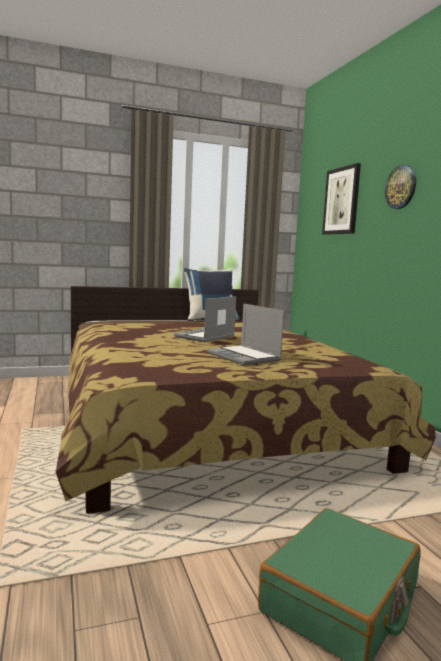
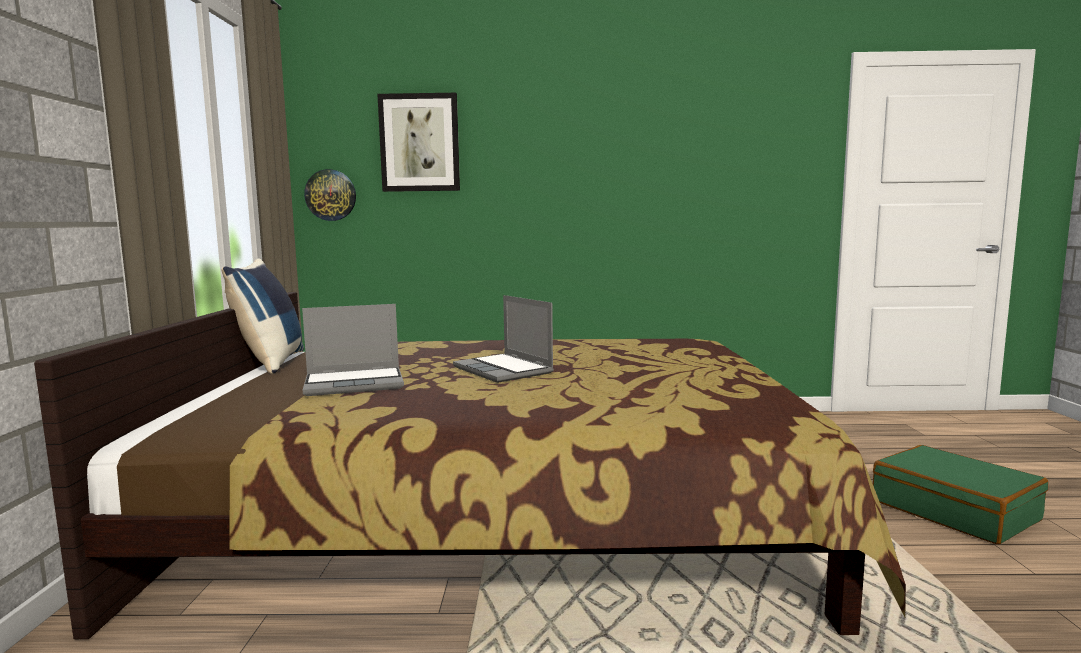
camera: 70 degrees left, 0 degrees up
laptop [207,303,284,365] -> laptop moved to [302,304,404,396]
wall clock [385,165,416,209] -> wall clock moved to [304,169,356,221]

